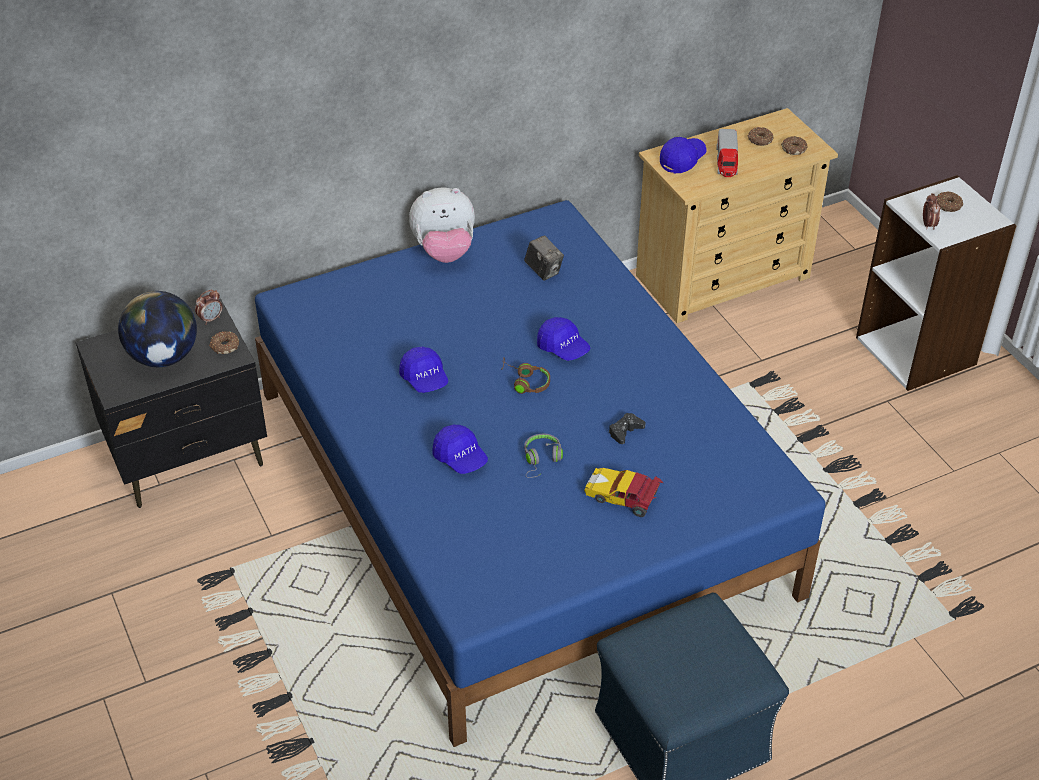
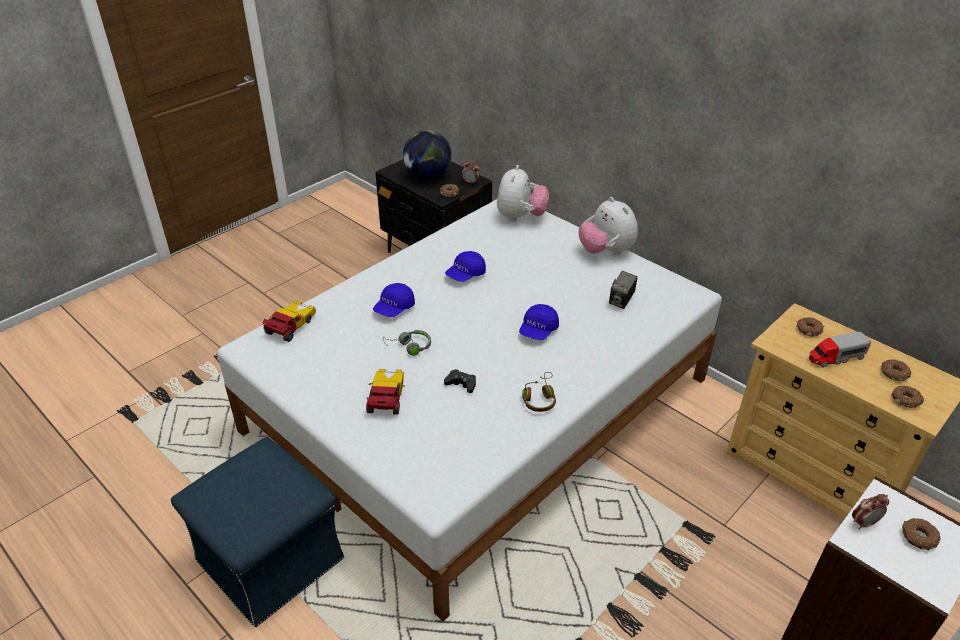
camera: 70 degrees right, 5 degrees down
blue bed [255,200,825,747] -> white bed [217,199,722,621]
brown headphones [501,358,550,394] -> brown headphones moved to [522,372,556,412]
blue cap [660,137,706,174] -> donut [797,317,824,337]
none -> toy car [263,301,316,342]
none -> plush toy [497,165,549,222]

